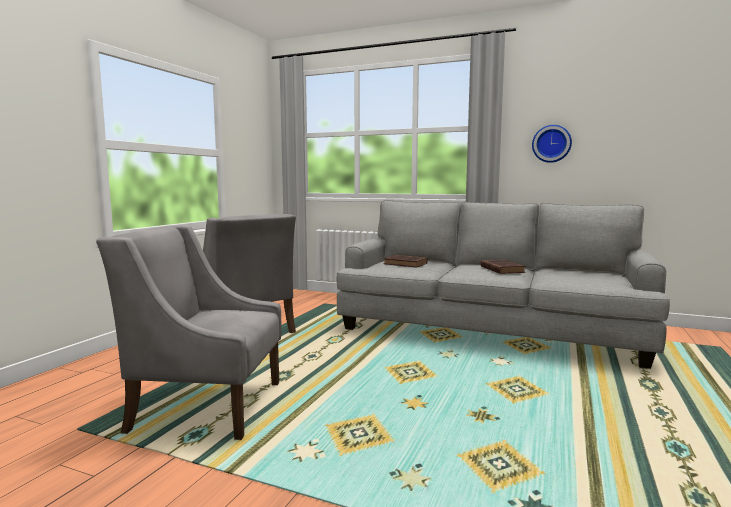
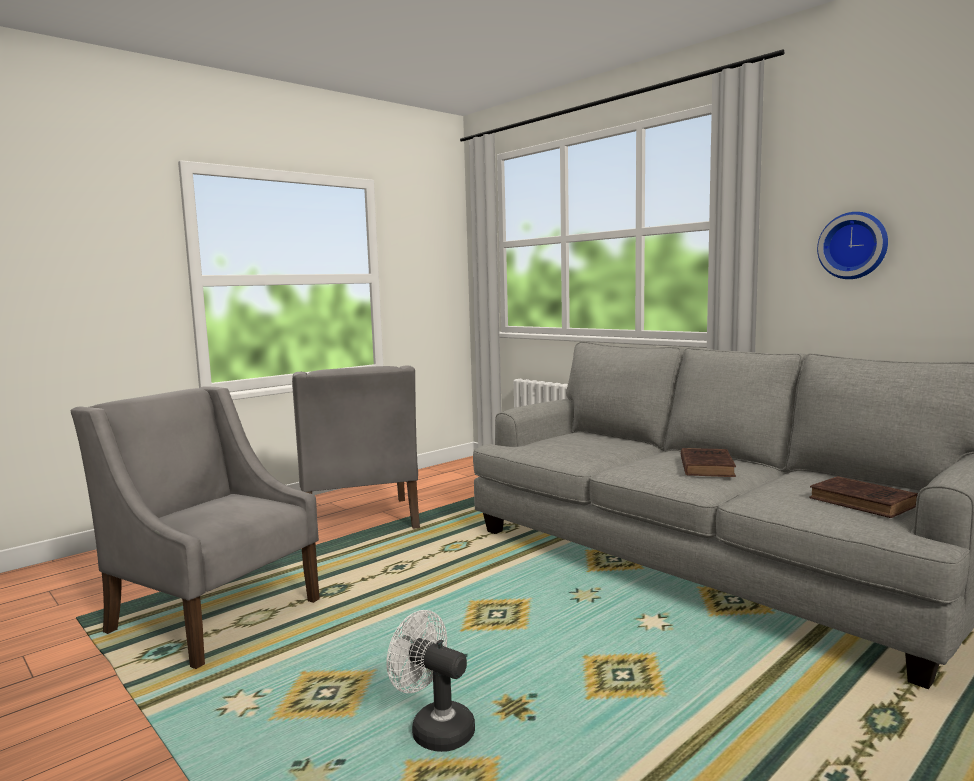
camera: 25 degrees right, 0 degrees up
brown book [384,255,428,267] -> brown book moved to [809,476,918,518]
none -> white fan [386,610,475,752]

